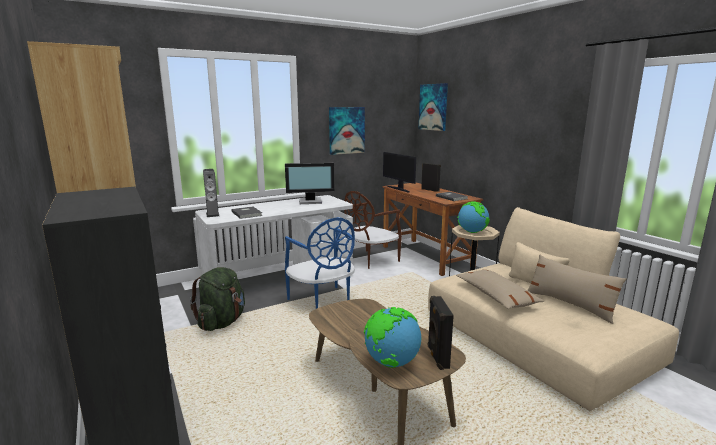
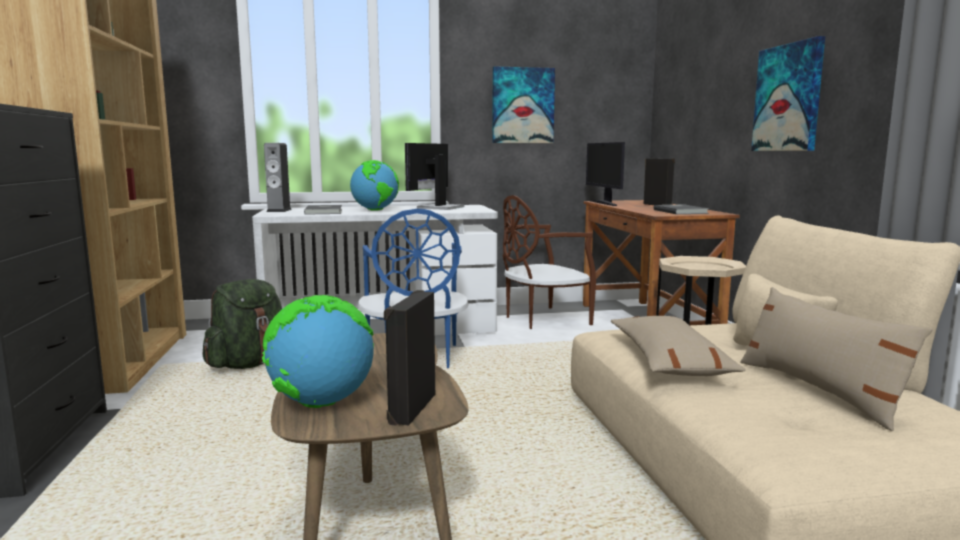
camera: 20 degrees right, 5 degrees down
monitor [285,162,334,204] -> monitor turned 105 degrees clockwise [405,143,464,210]
picture [419,83,448,131] -> picture moved to [751,36,825,151]
globe [457,202,490,233] -> globe moved to [350,160,399,211]

